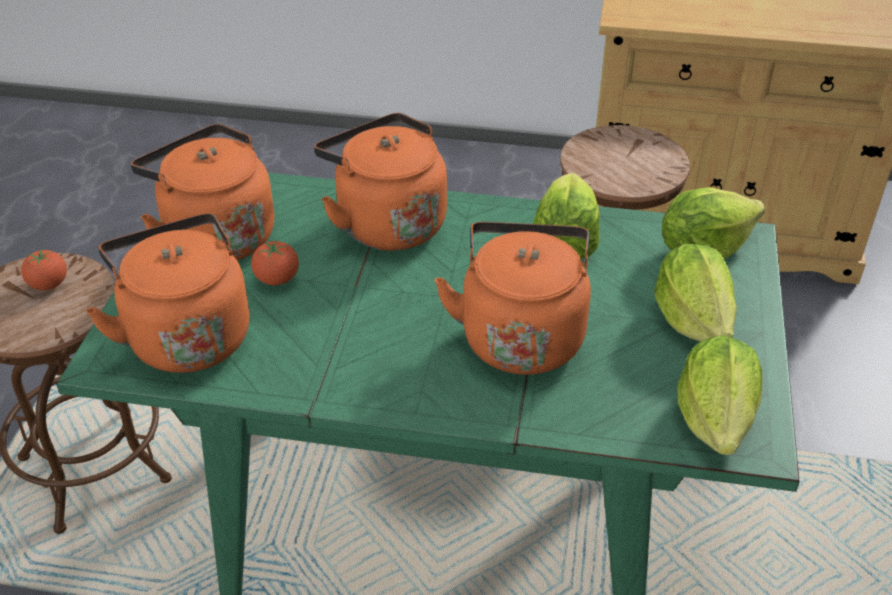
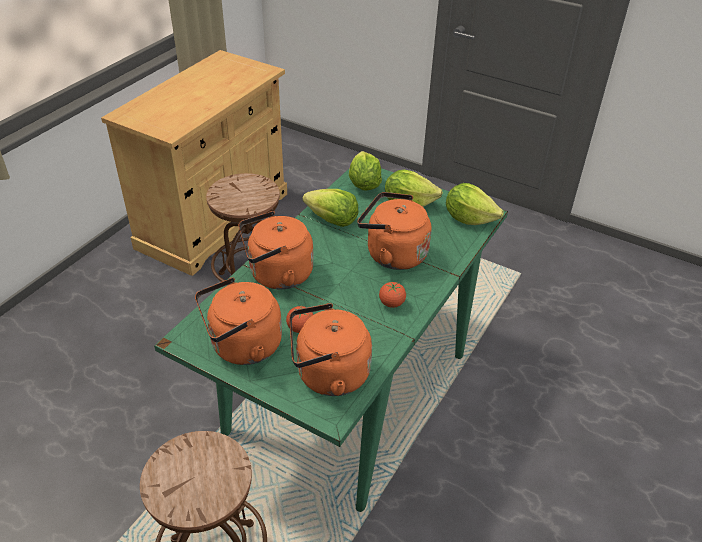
camera: 70 degrees left, 0 degrees up
tomato [21,250,67,291] -> tomato moved to [379,282,406,308]

